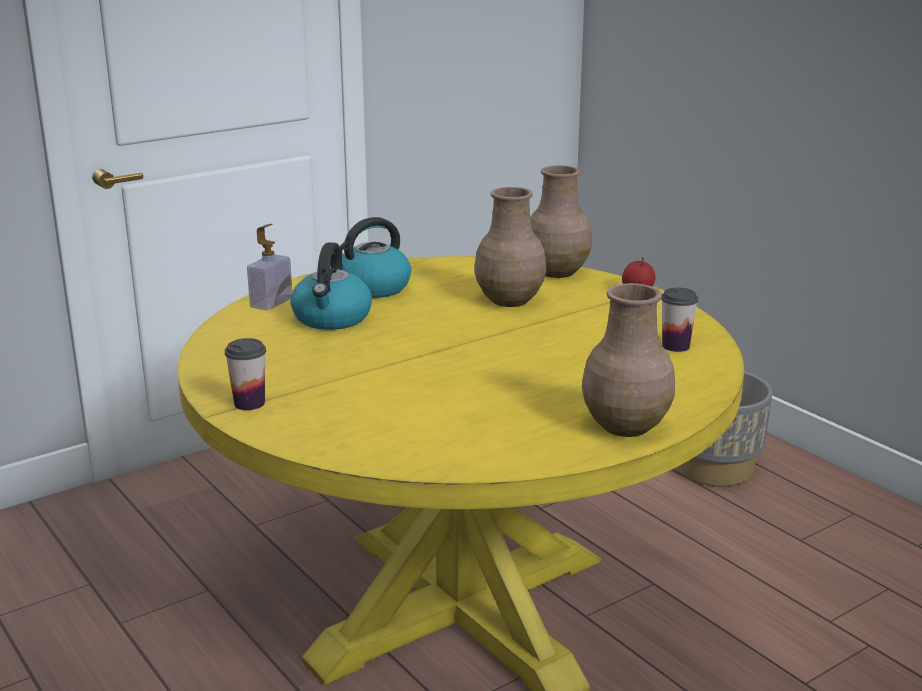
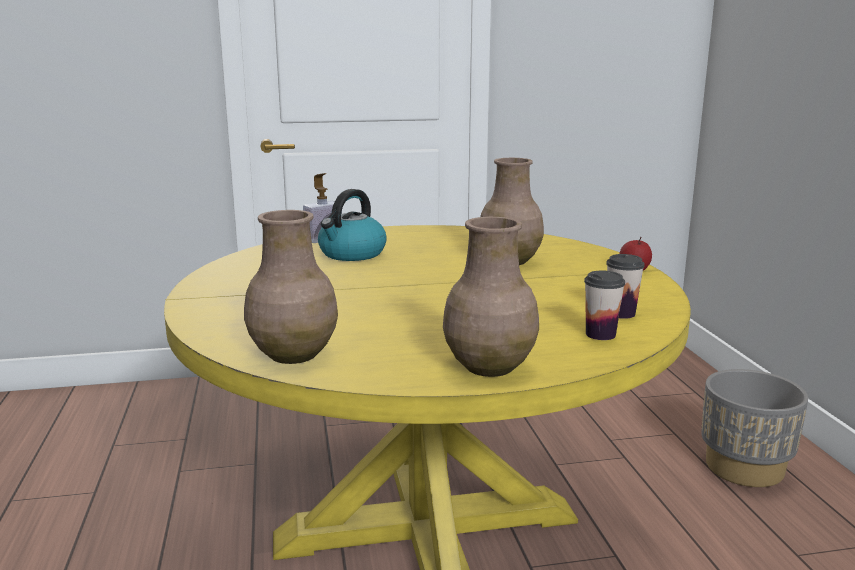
camera: 25 degrees right, 5 degrees down
cup [225,338,266,410] -> cup moved to [584,271,625,340]
kettle [339,217,411,298] -> none
brown vase [530,165,592,278] -> brown vase moved to [244,210,338,364]

